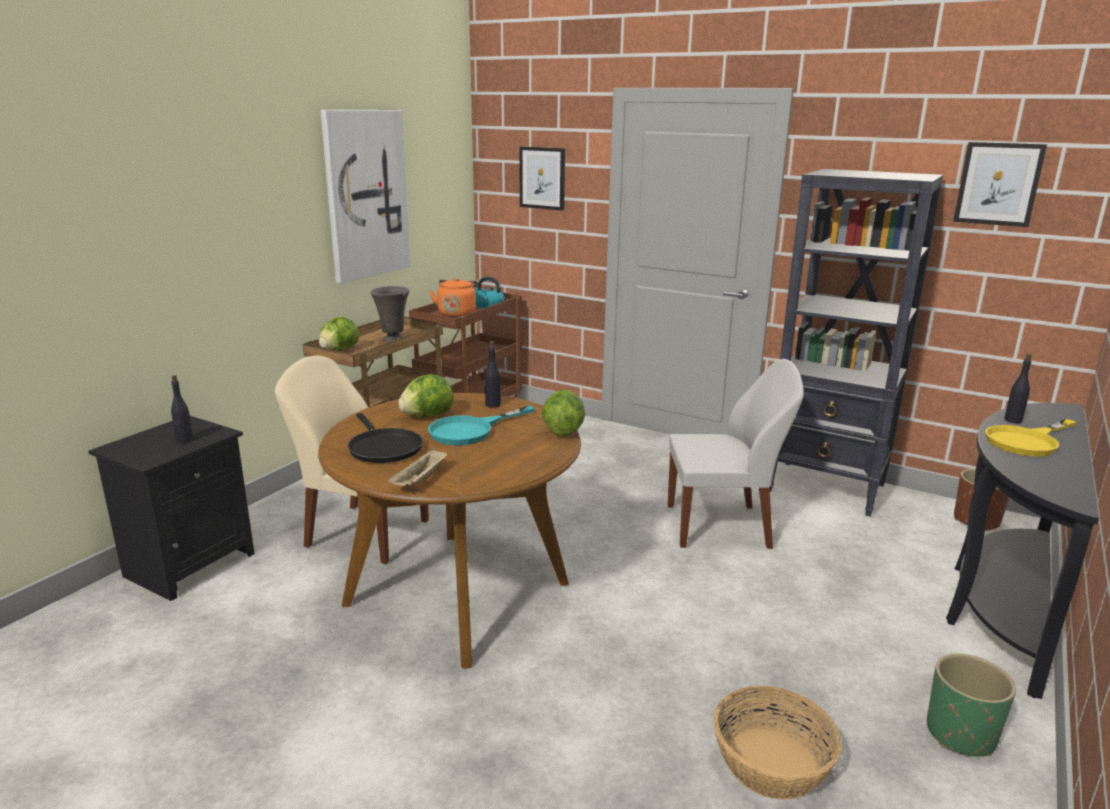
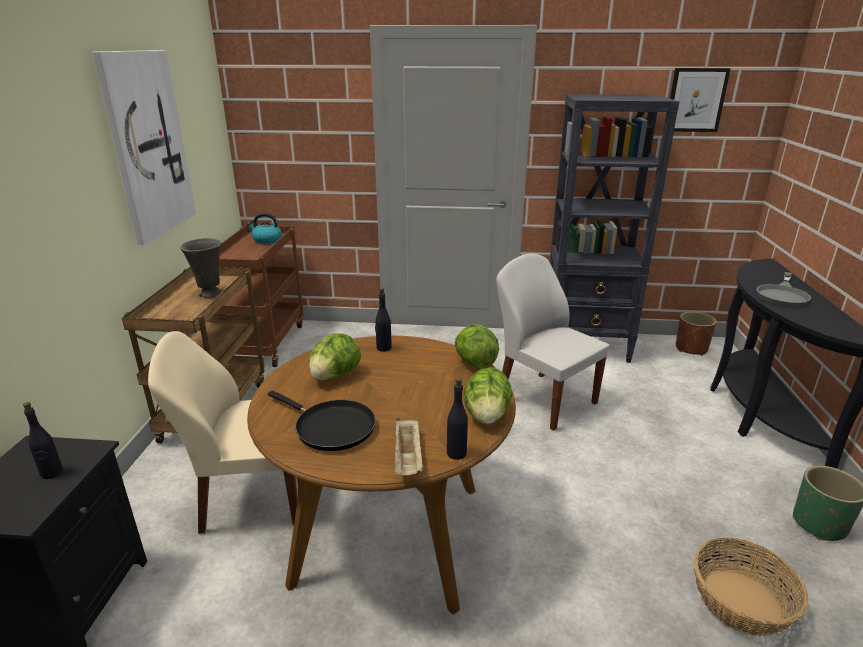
camera: 25 degrees left, 5 degrees up
lettuce [319,317,359,351] -> lettuce moved to [464,367,513,425]
turquoise frying pan [428,406,535,445] -> none
orange kettle [429,278,478,317] -> none
picture [520,147,565,211] -> none
white chair [668,359,804,549] -> white chair turned 105 degrees counterclockwise [496,254,609,431]
yellow frying pan [985,419,1076,456] -> grey frying pan [757,272,811,307]
black bottle [1004,354,1032,423] -> black bottle moved to [447,378,468,460]

